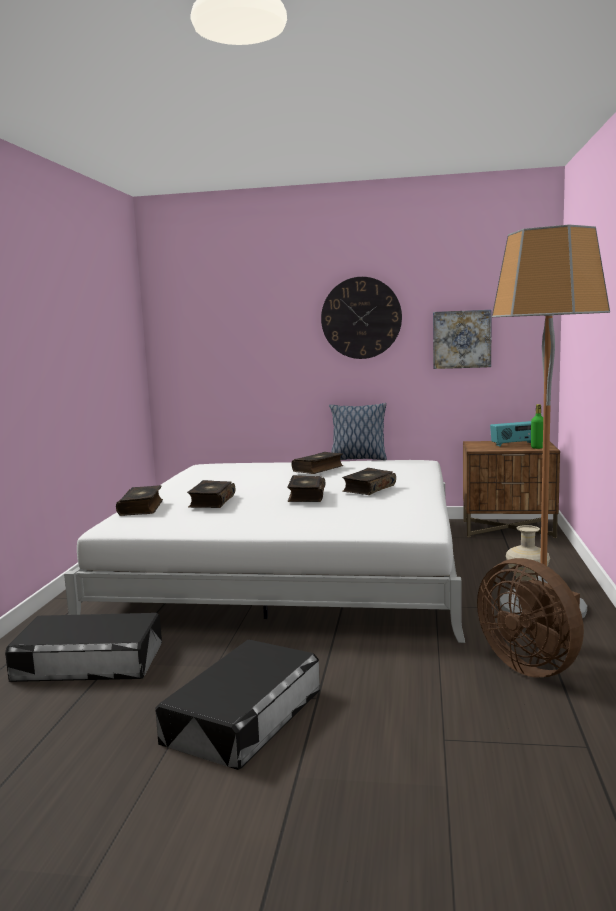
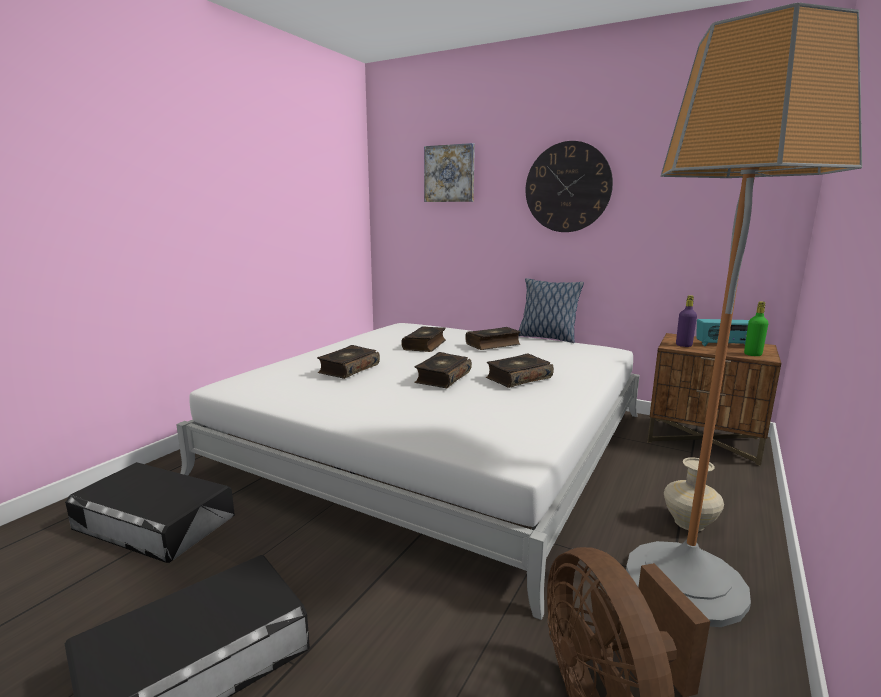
camera: 20 degrees right, 5 degrees up
book [116,485,163,516] -> book moved to [401,326,446,352]
picture [433,310,492,369] -> picture moved to [424,143,475,202]
none -> purple bottle [676,295,697,347]

